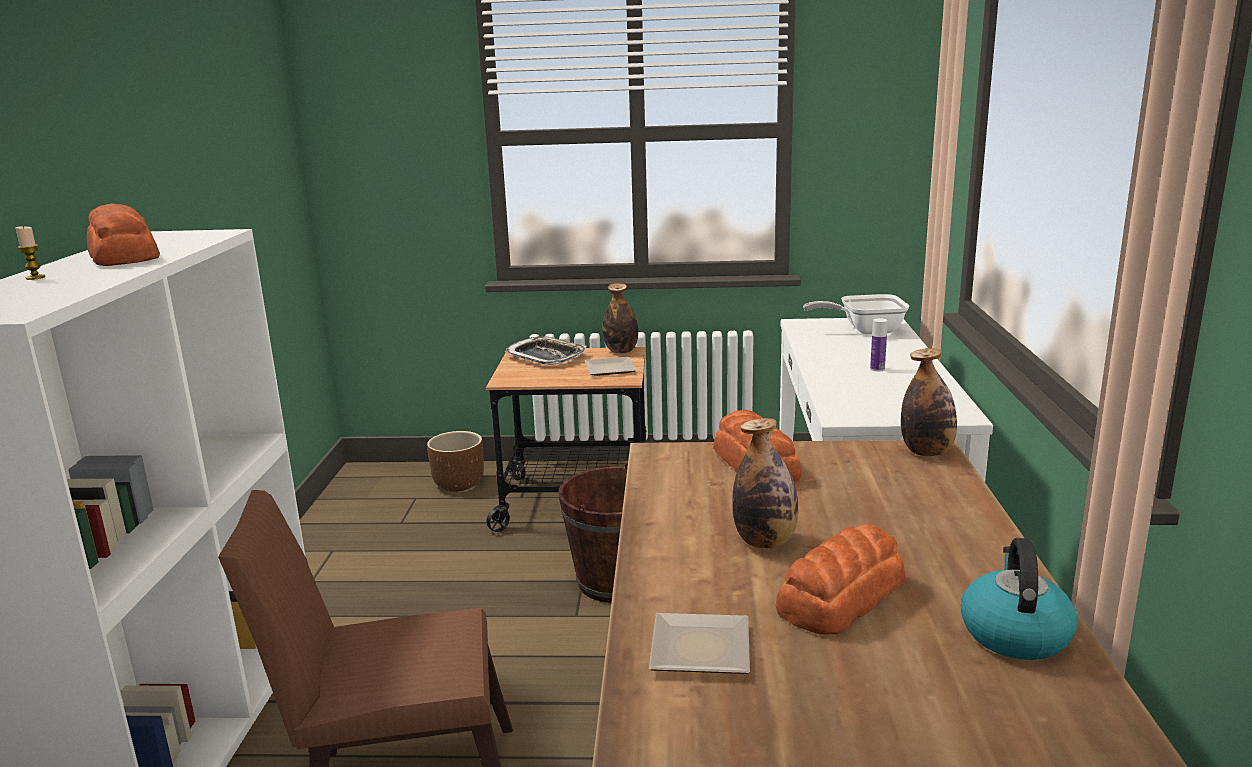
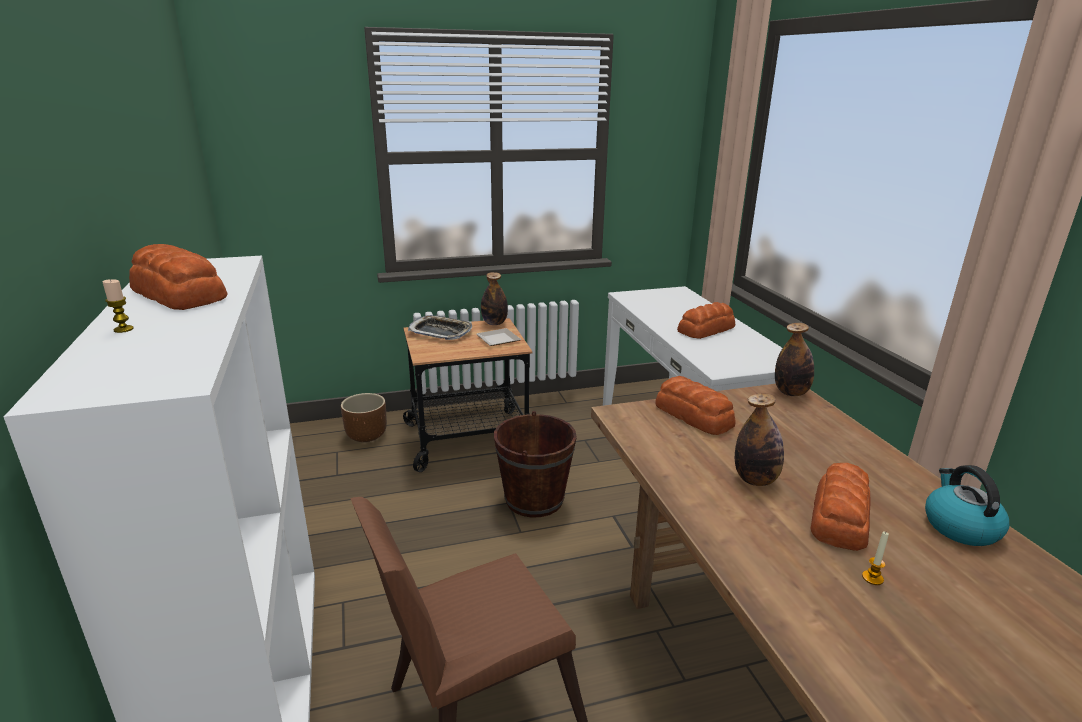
camera: 20 degrees left, 5 degrees up
plate [649,613,750,674] -> none
frying pan [803,294,909,334] -> none
bottle [870,318,887,372] -> bread [677,302,735,339]
none -> candle [862,532,889,585]

